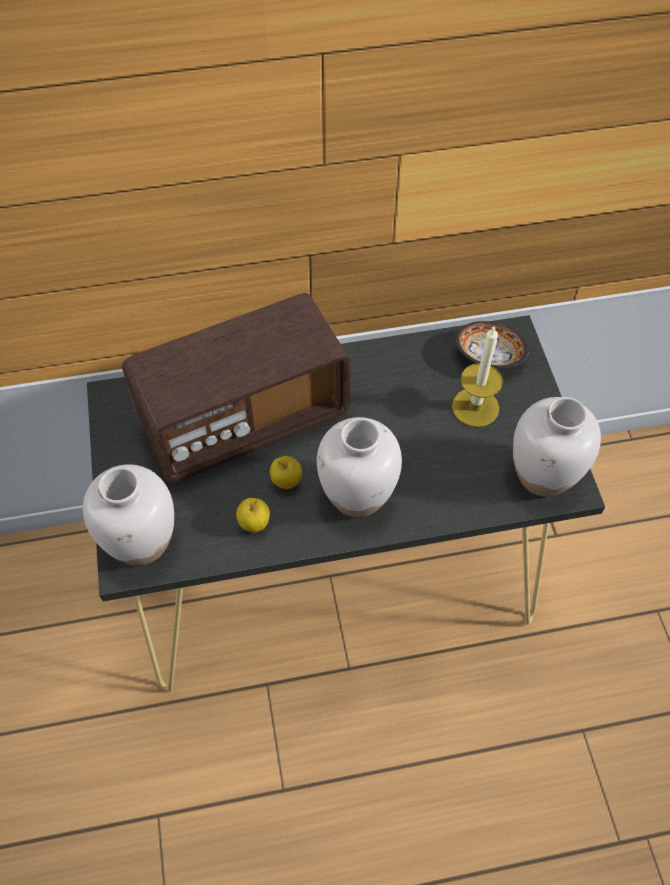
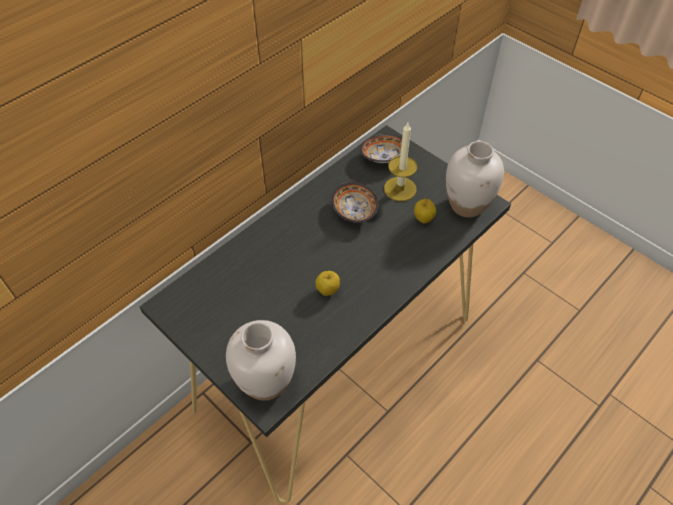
camera: 35 degrees left, 5 degrees down
radio [122,293,351,482] -> none
apple [236,498,270,533] -> apple moved to [414,198,436,223]
white vase [317,417,402,517] -> none
none -> bowl [332,182,378,223]

